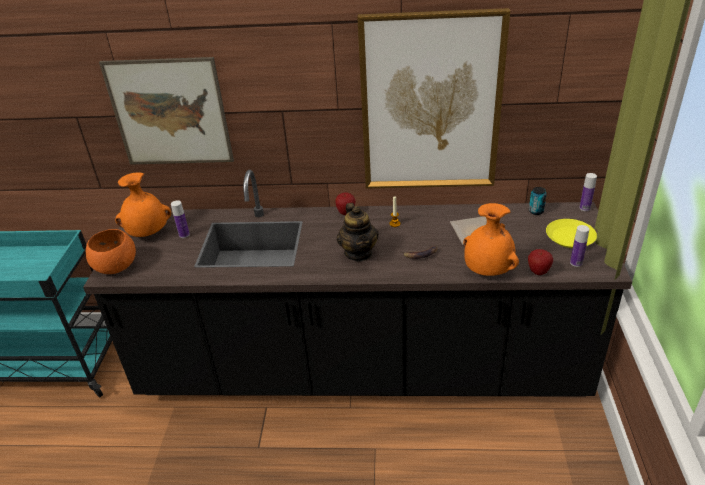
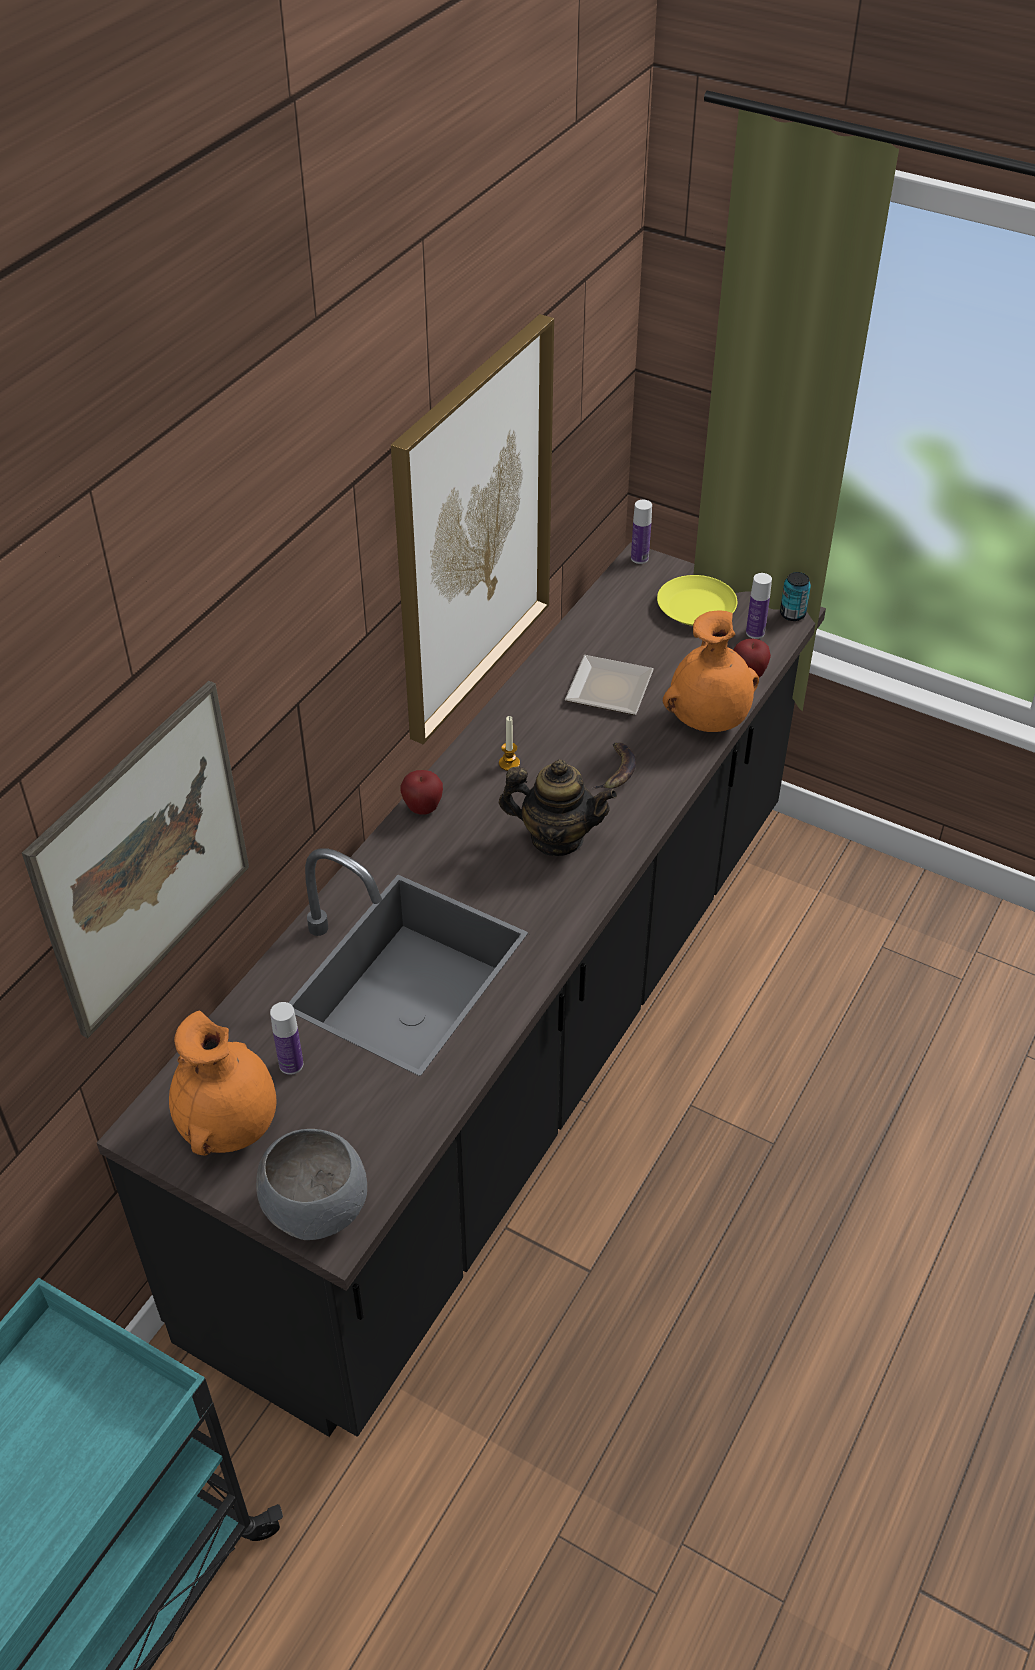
camera: 65 degrees left, 10 degrees up
orange bowl [86,229,136,274] -> grey bowl [256,1129,367,1240]
can [529,187,547,215] -> can moved to [780,572,811,621]

